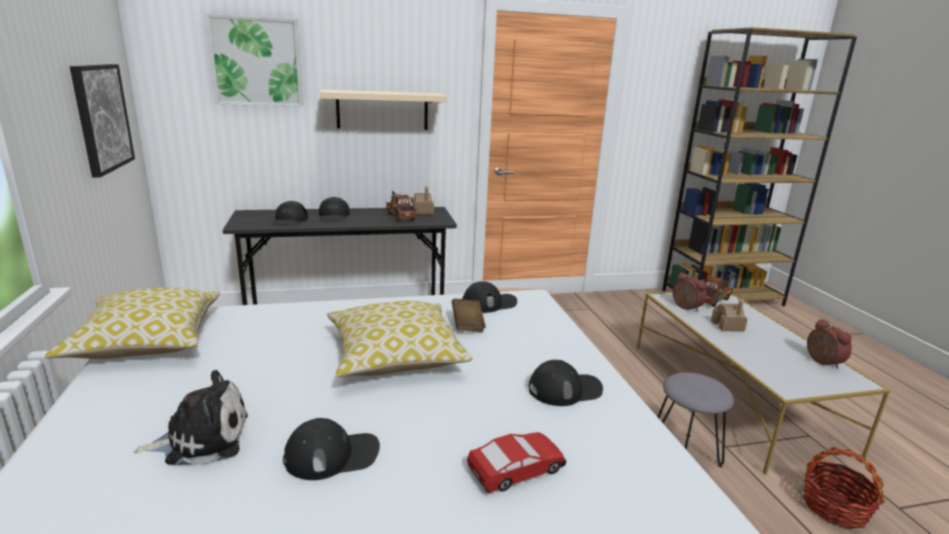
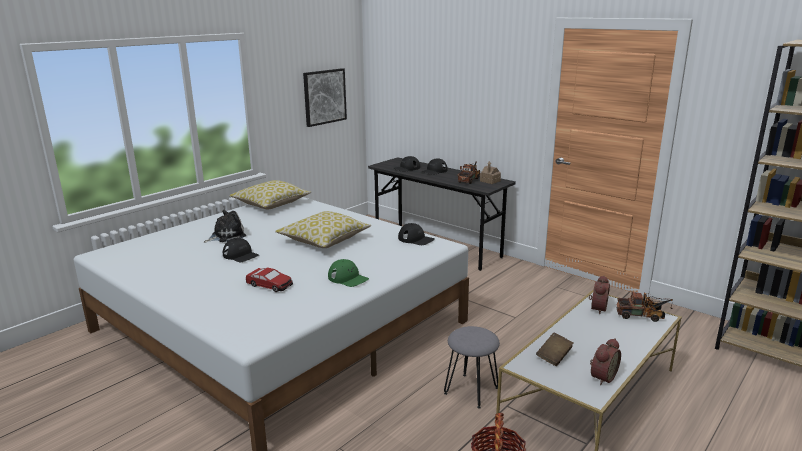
camera: 55 degrees right, 0 degrees up
plush toy [134,370,248,465] -> plush toy turned 75 degrees counterclockwise [204,210,246,243]
picture [206,14,303,107] -> none
beige shelf [320,90,447,130] -> none
brown book [452,299,486,332] -> brown book moved to [536,333,573,366]
black cap [528,360,603,406] -> green cap [328,259,369,287]
toy house [711,298,748,331] -> none

